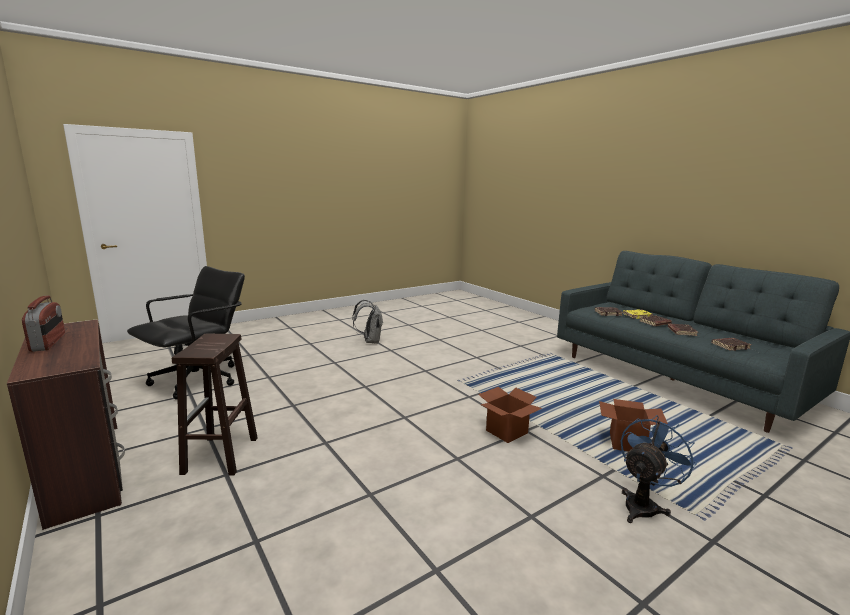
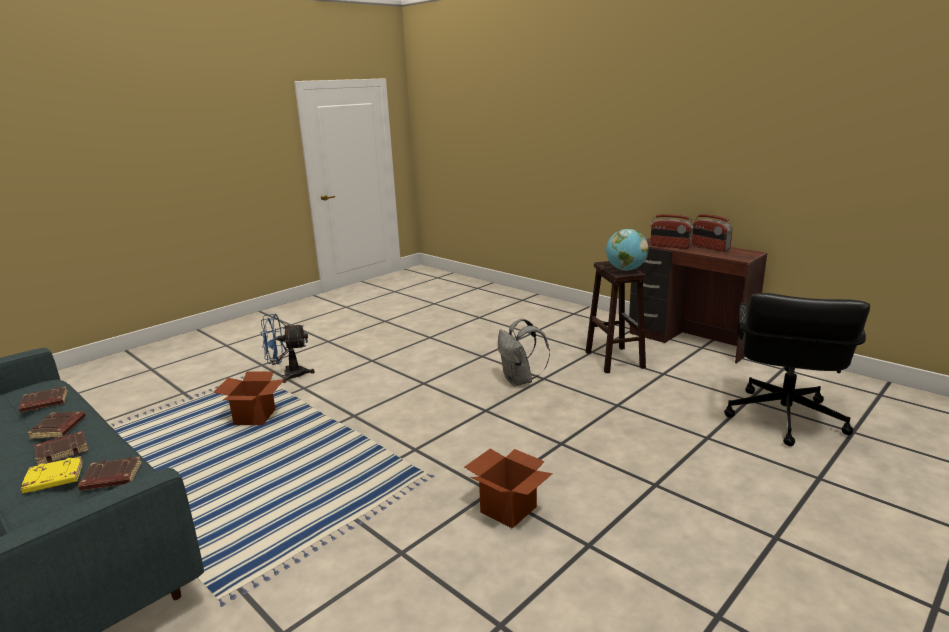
camera: 170 degrees right, 5 degrees up
grey backpack [352,300,383,344] -> grey backpack moved to [498,319,550,386]
cardboard box [478,387,542,443] -> cardboard box moved to [465,448,553,528]
blue fan [621,415,697,523] -> blue fan turned 45 degrees clockwise [261,314,315,383]
none -> globe [606,229,649,271]
none -> radio [650,214,694,249]

